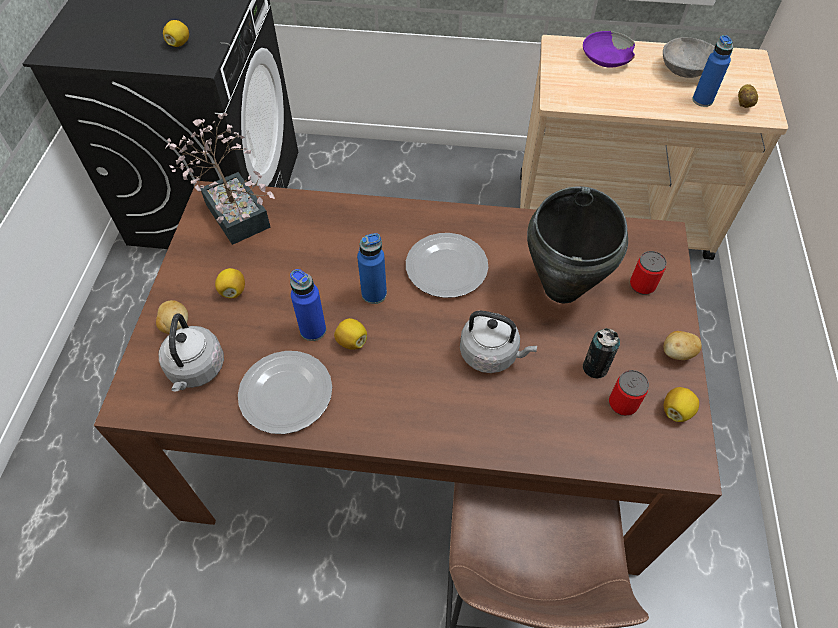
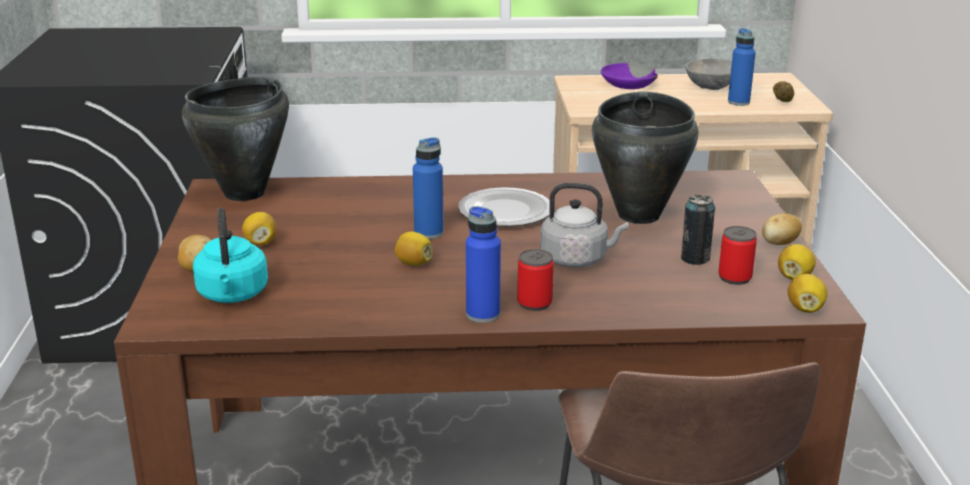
camera: 10 degrees left, 30 degrees down
grey kettle [159,313,224,391] -> turquoise kettle [193,208,268,303]
lemon [163,20,189,47] -> lemon moved to [788,274,827,313]
potted plant [165,113,275,245] -> black cooking pot [182,77,289,201]
plate [238,351,332,434] -> none
blue bottle [290,269,326,341] -> blue bottle moved to [466,206,501,323]
can [630,251,667,295] -> can moved to [517,249,554,311]

